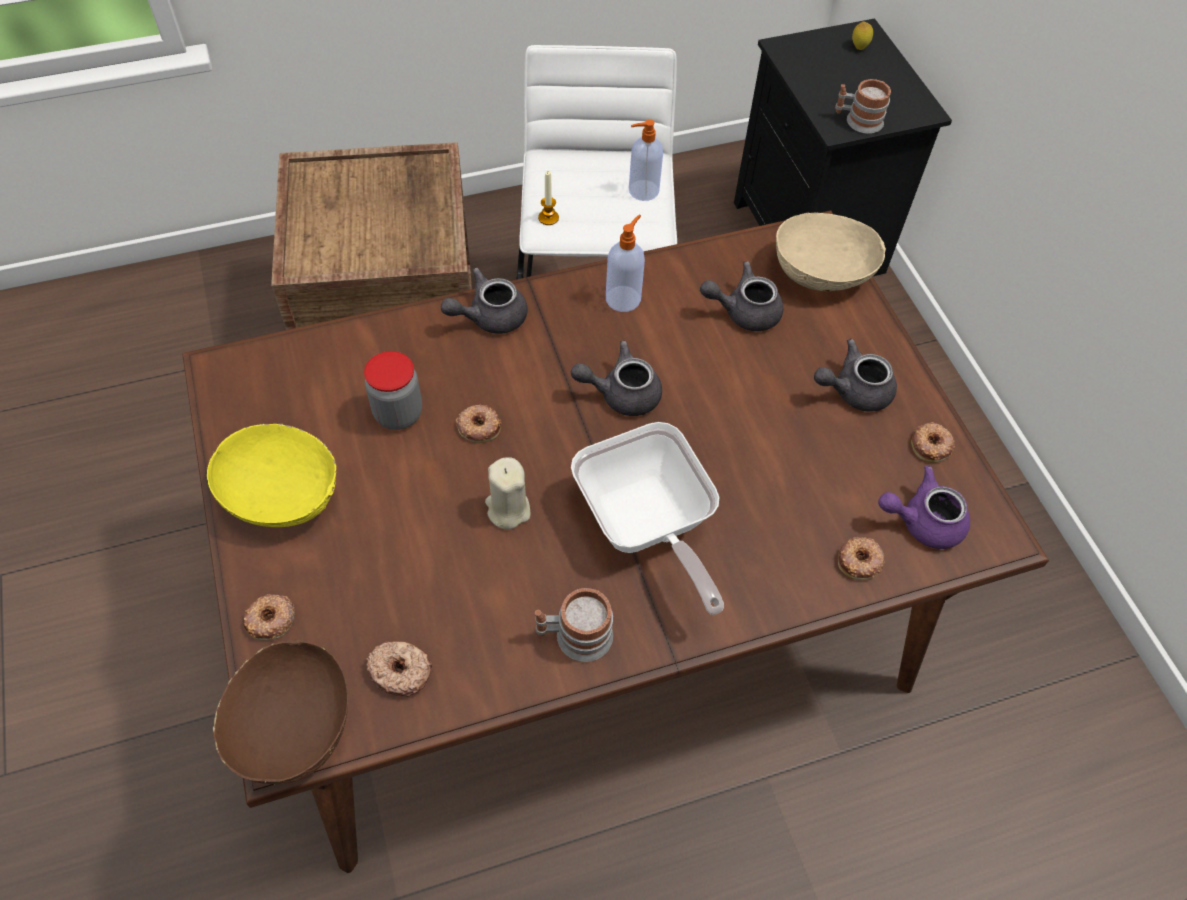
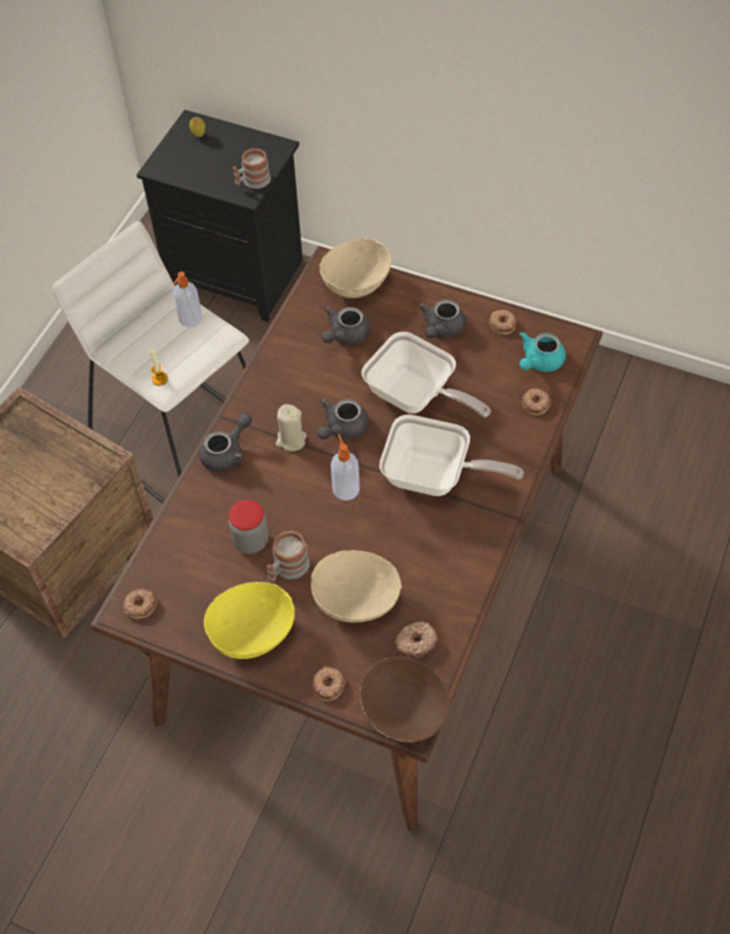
camera: 45 degrees left, 0 degrees up
grey teapot [441,267,528,334] -> grey teapot turned 150 degrees counterclockwise [199,413,252,472]
donut [456,405,501,443] -> donut moved to [123,589,157,619]
beige candle [485,457,531,529] -> beige candle moved to [276,404,307,451]
mug [535,588,613,662] -> mug moved to [267,531,310,581]
soap dispenser [606,215,645,312] -> soap dispenser moved to [331,434,360,501]
purple teapot [878,466,970,549] -> turquoise teapot [519,332,566,372]
none -> beige bowl [311,550,402,622]
none -> frying pan [361,332,491,418]

